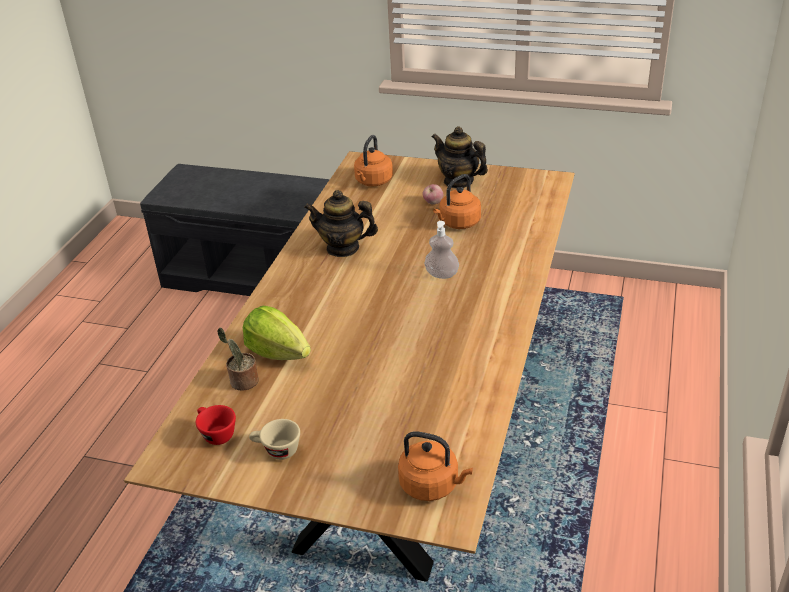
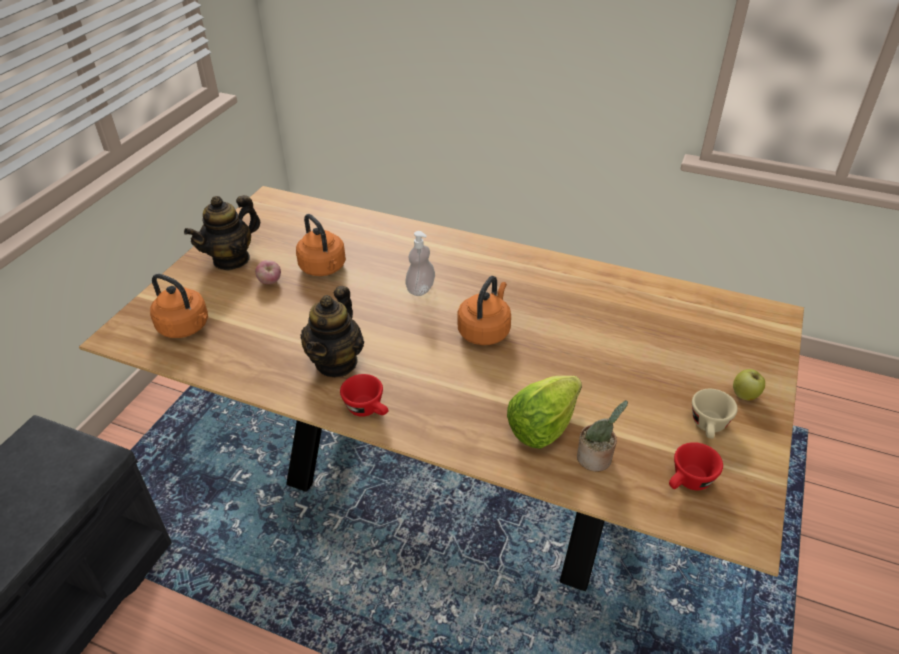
camera: 85 degrees left, 5 degrees up
orange kettle [398,431,473,501] -> orange kettle moved to [457,276,511,345]
none -> red cup [340,374,389,417]
none -> apple [733,369,765,400]

